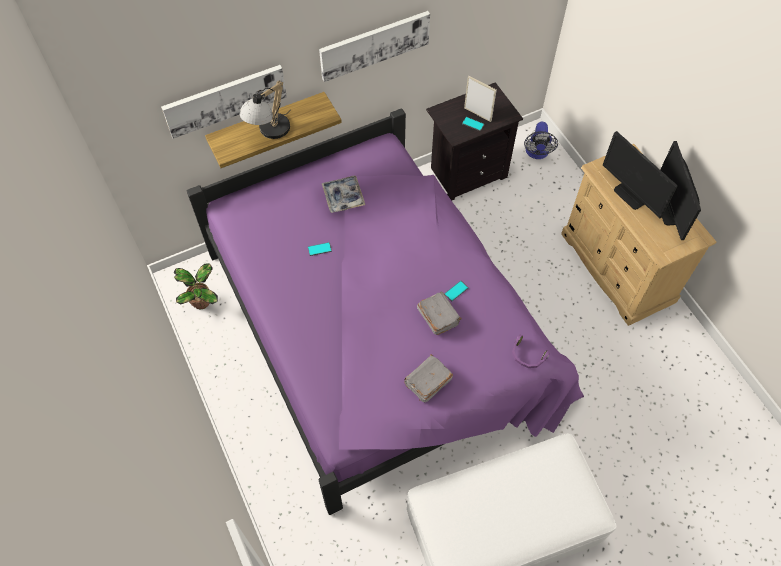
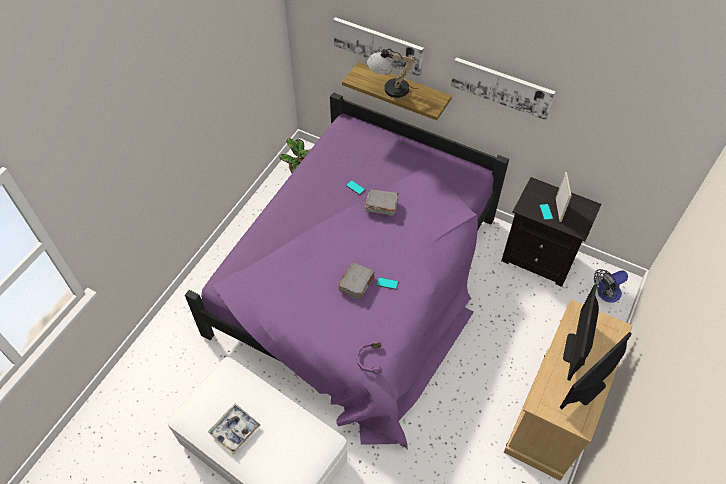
camera: 55 degrees right, 5 degrees down
tray [322,176,365,213] -> tray moved to [208,403,261,454]
grey book [404,354,453,403] -> grey book moved to [365,189,399,216]

